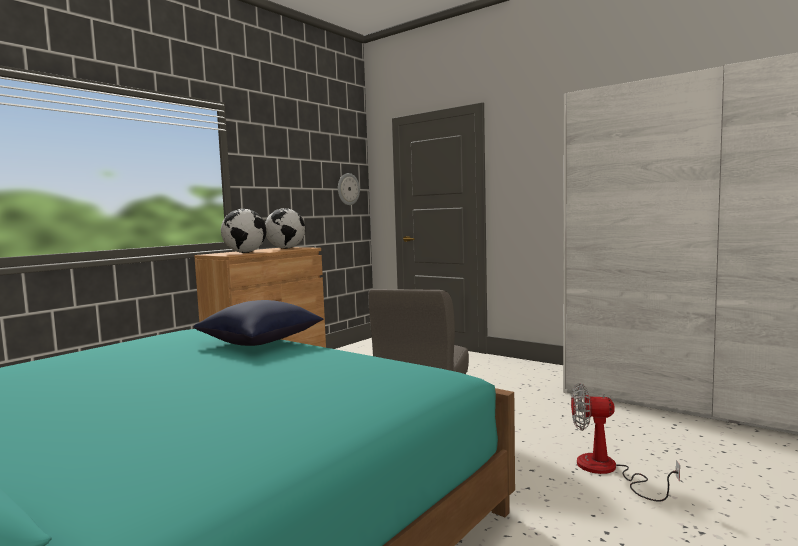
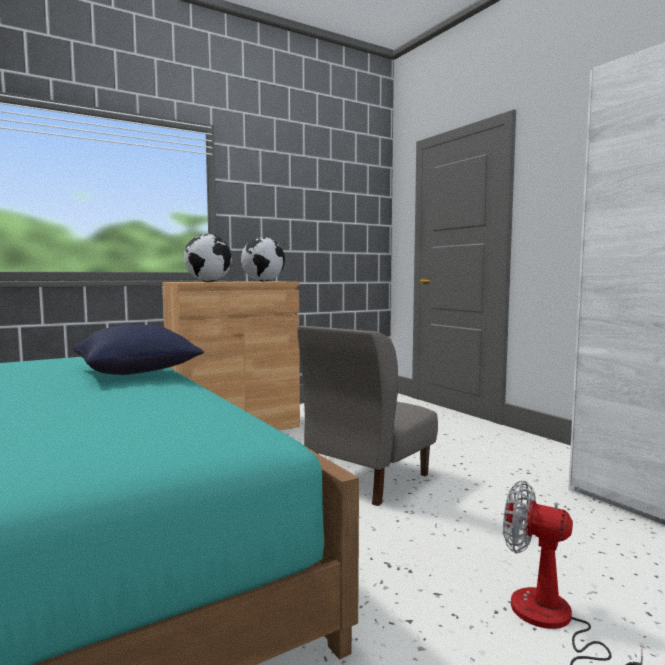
camera: 20 degrees right, 0 degrees up
wall clock [338,173,360,205] -> none

